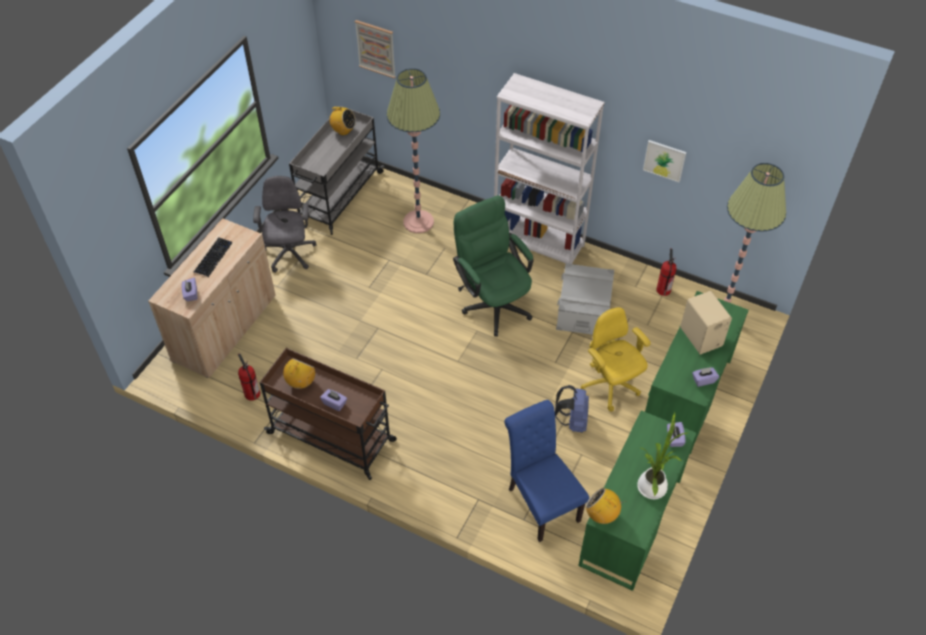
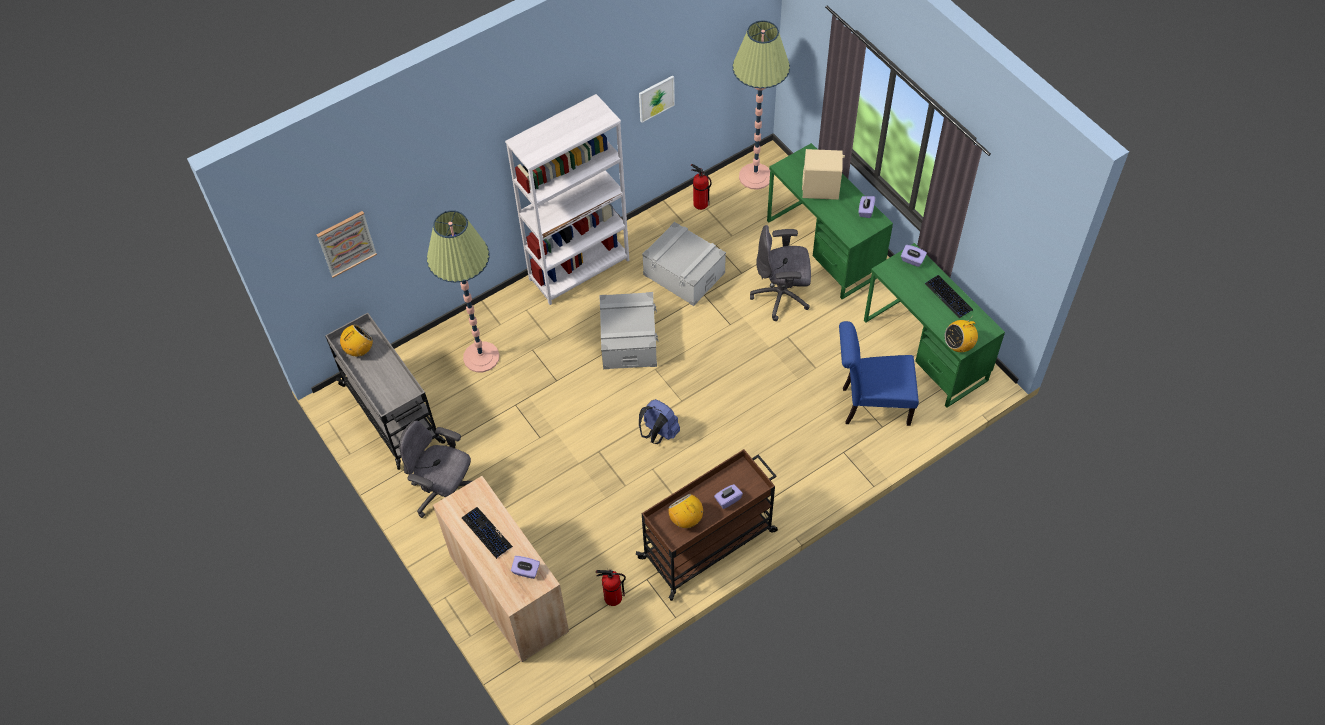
camera: 60 degrees left, 5 degrees up
green office chair [453,195,534,337] -> grey storage box [599,292,658,369]
blue backpack [555,385,589,432] -> blue backpack moved to [639,399,680,444]
yellow office chair [580,307,651,411] -> grey office chair [750,225,811,321]
potted plant [637,412,689,499] -> keyboard [925,275,973,318]

